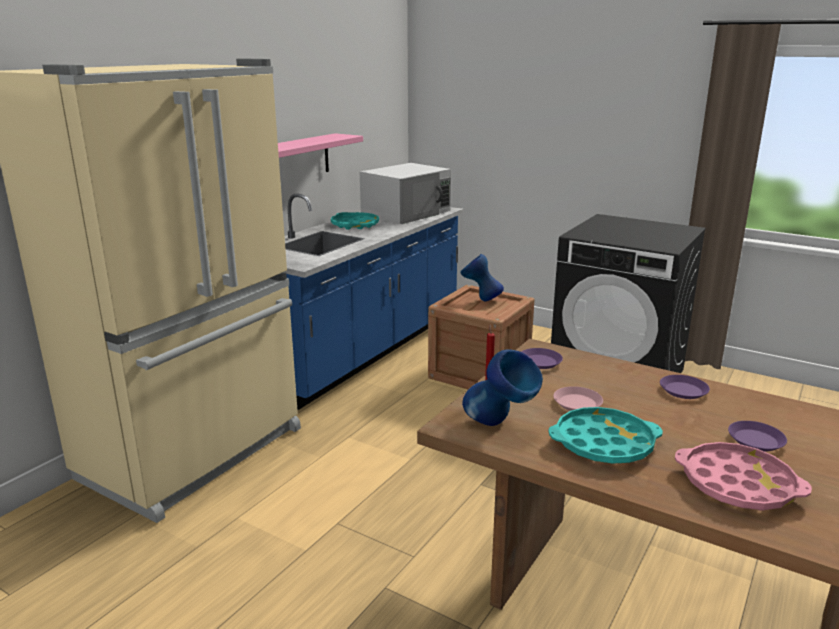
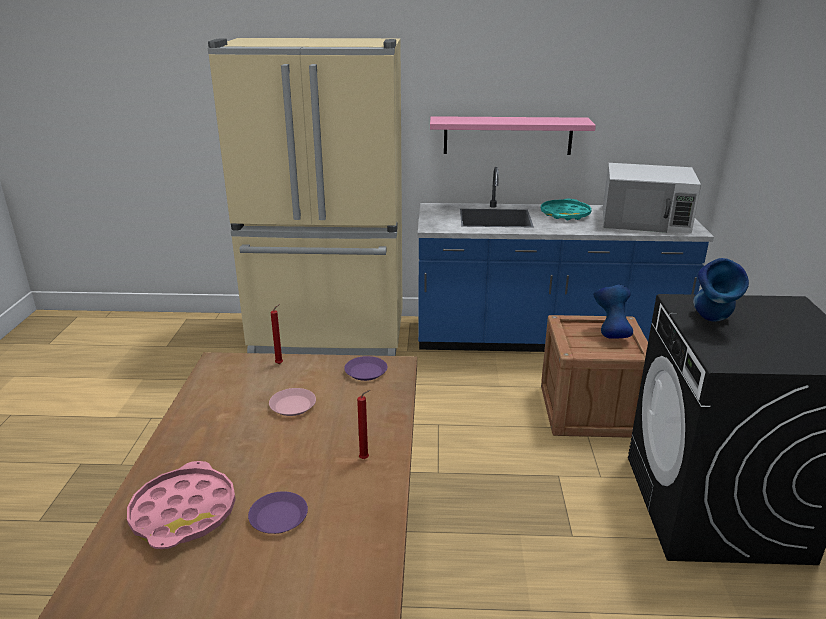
camera: 60 degrees right, 5 degrees up
blue vase [462,349,543,426] -> blue vase moved to [693,258,749,321]
turquoise tray [548,407,663,464] -> none
purple plate [660,375,710,399] -> red candle [357,390,370,459]

